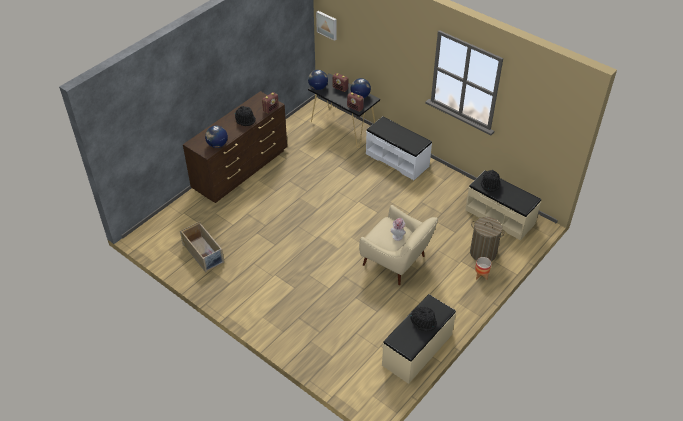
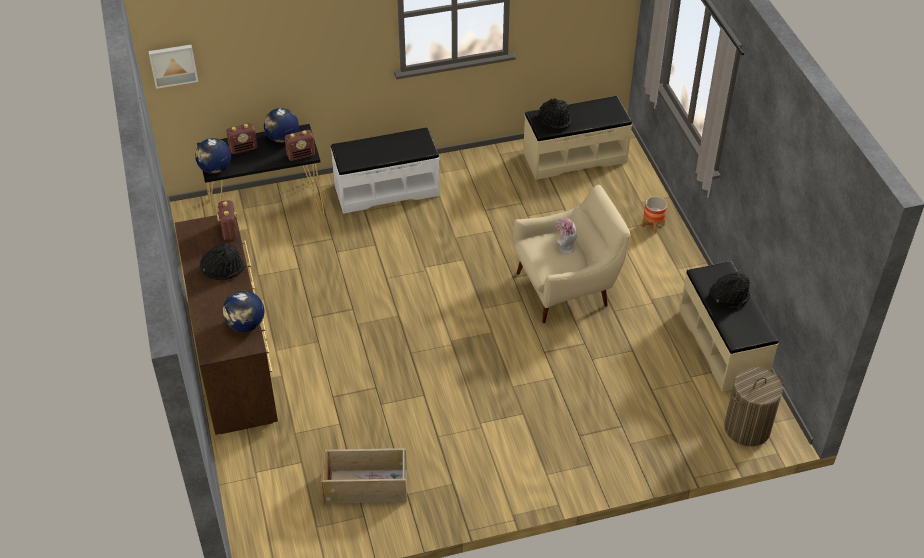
camera: 55 degrees left, 0 degrees up
laundry basket [470,217,505,261] -> laundry basket moved to [724,367,784,446]

